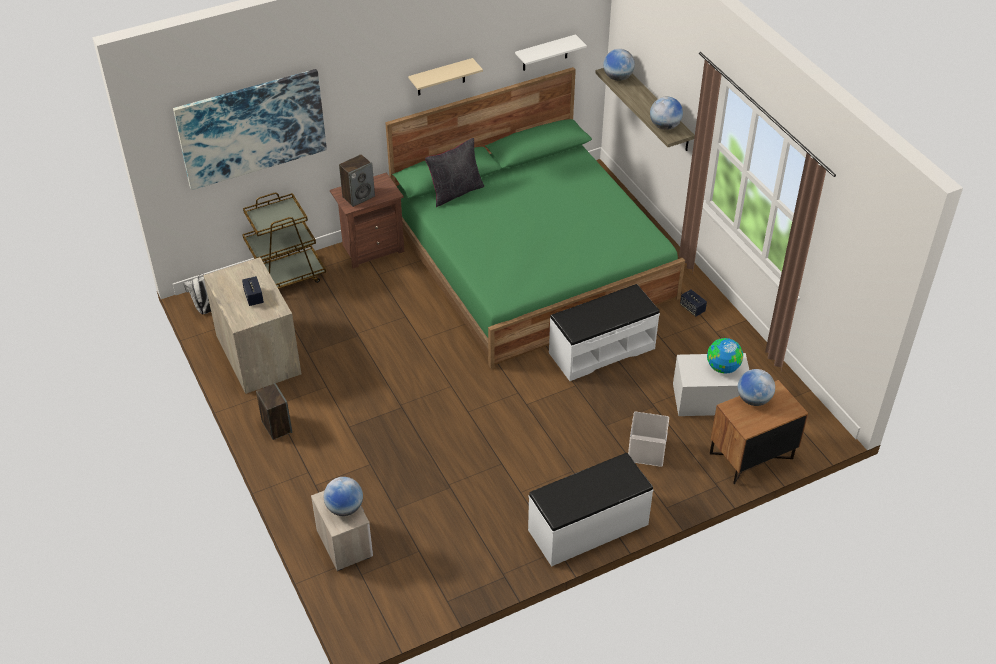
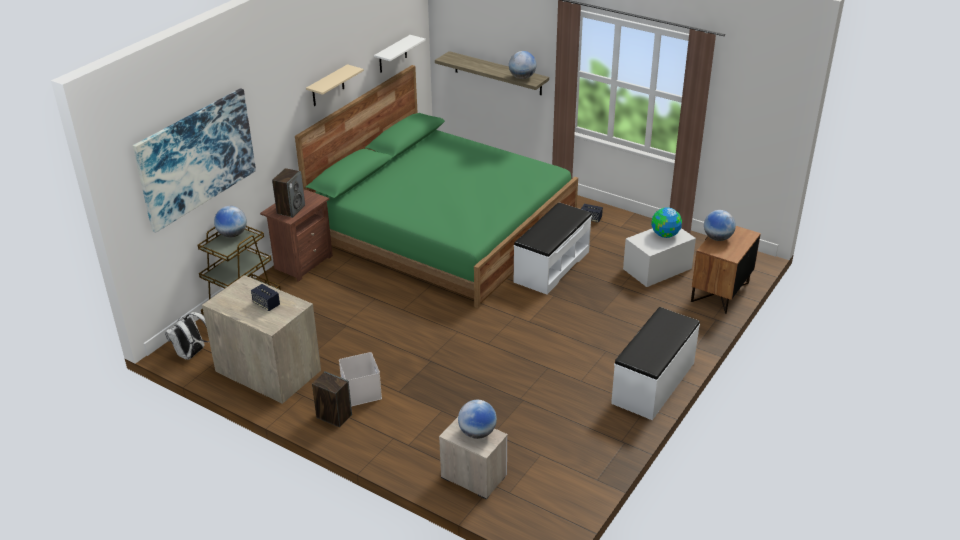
camera: 30 degrees left, 10 degrees down
black pillow [425,138,484,207] -> none
globe [603,49,635,81] -> globe moved to [214,206,247,237]
white storage box [628,412,669,467] -> white storage box moved to [339,352,382,406]

